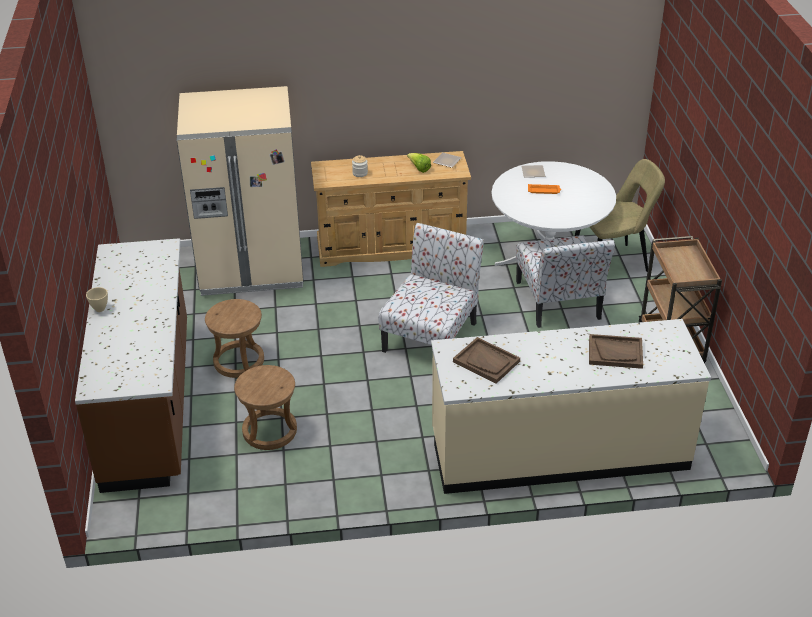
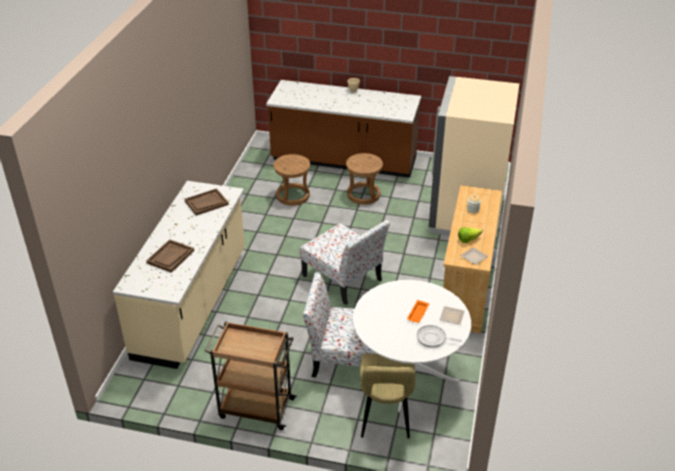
camera: 110 degrees right, 0 degrees up
none -> frying pan [417,325,462,348]

